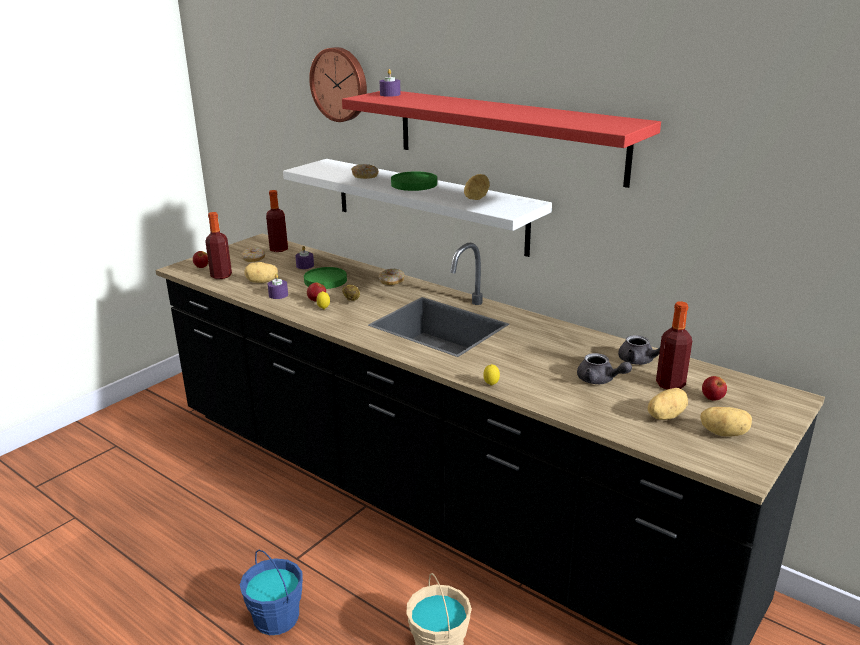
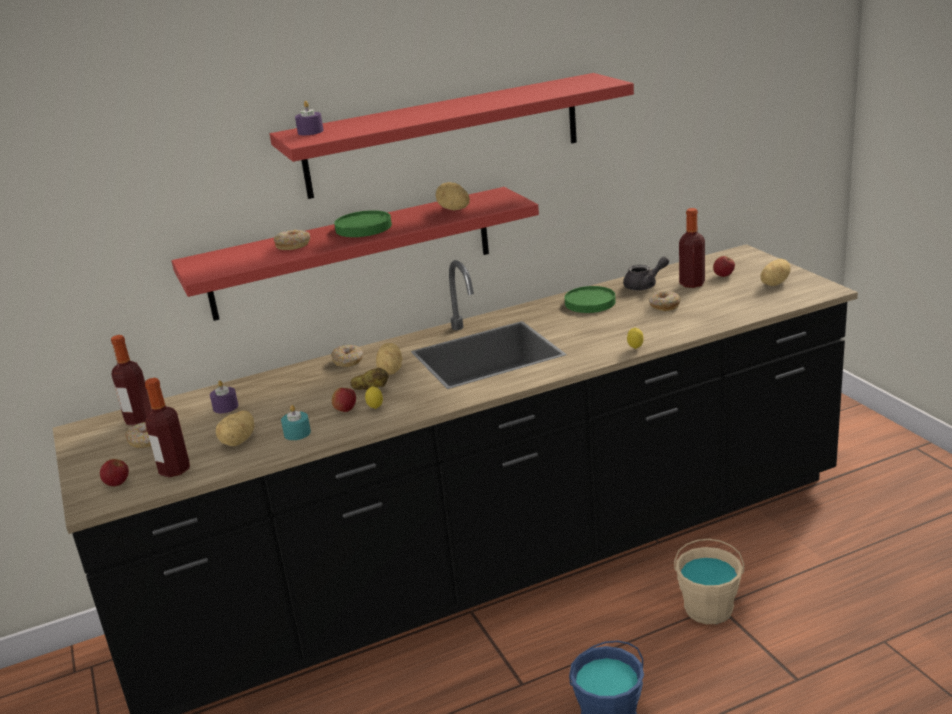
camera: 60 degrees left, 0 degrees up
purple candle [268,274,288,299] -> turquoise candle [281,405,311,440]
white shelf [283,159,552,257] -> red shelf [172,187,539,321]
green plate [304,267,347,289] -> green plate moved to [565,286,616,313]
wall clock [309,47,367,122] -> none
grey teapot [577,353,632,384] -> donut [649,291,681,311]
potato [648,388,688,420] -> potato moved to [376,343,403,375]

